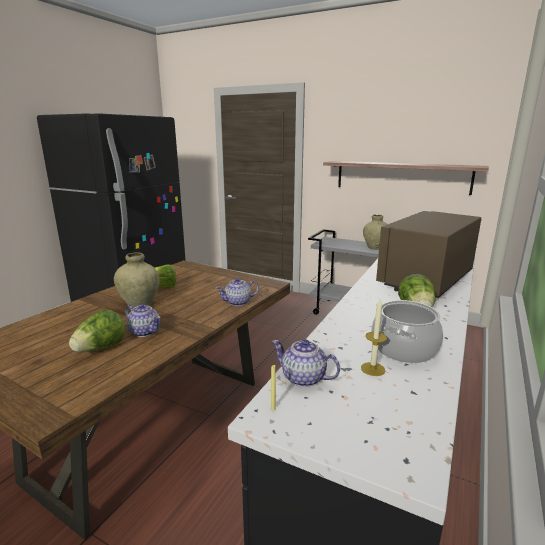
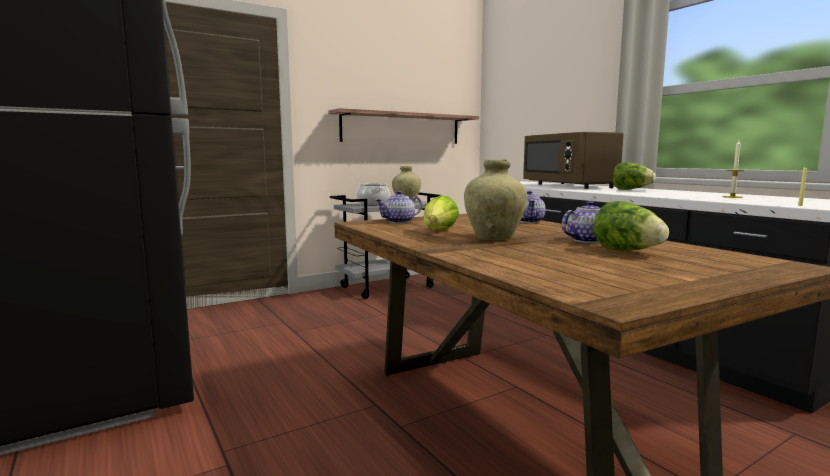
camera: 60 degrees left, 10 degrees down
teapot [272,339,340,387] -> teapot moved to [376,191,422,223]
cooking pot [371,300,443,363] -> cooking pot moved to [356,183,390,206]

